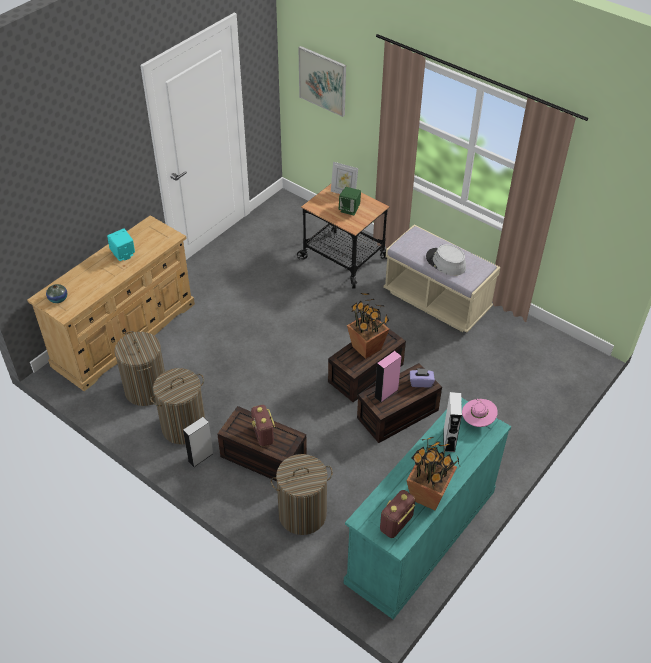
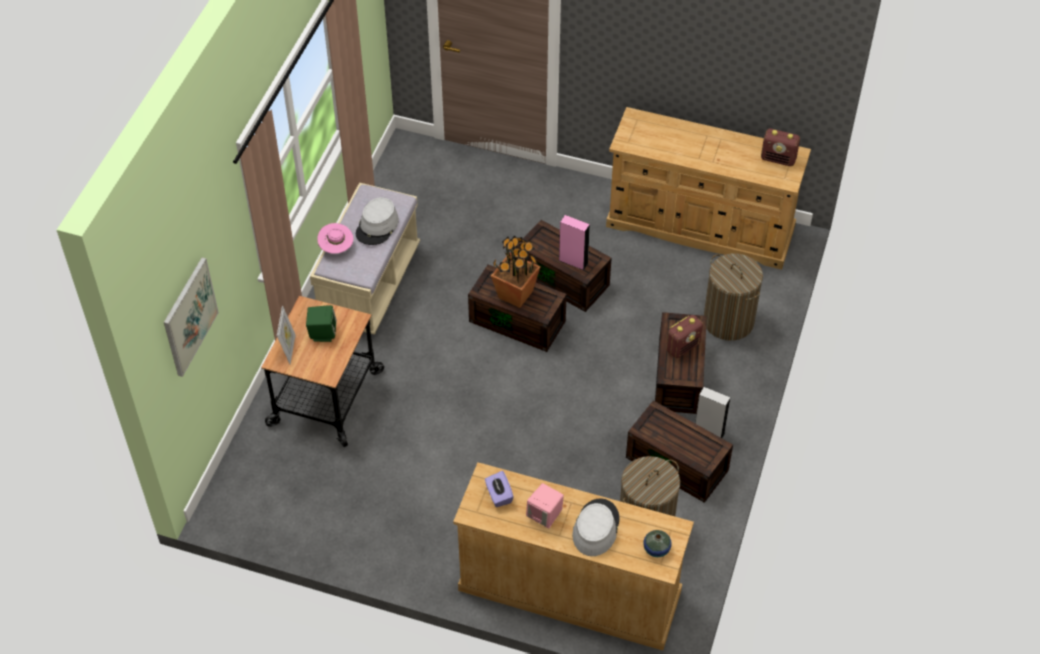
camera: 110 degrees left, 5 degrees up
turquoise speaker [107,228,135,261] -> pink speaker [526,483,564,528]
laundry basket [150,368,205,444] -> brown storage box [626,400,733,503]
turquoise dresser [344,397,511,620] -> beige dresser [606,107,811,270]
potted plant [406,437,461,510] -> none
purple tissue box [410,368,435,388] -> purple tissue box moved to [485,471,514,507]
white speaker [443,392,462,452] -> none
pink hat [462,398,498,427] -> pink hat moved to [317,223,353,254]
none -> grey hat [572,498,620,556]

